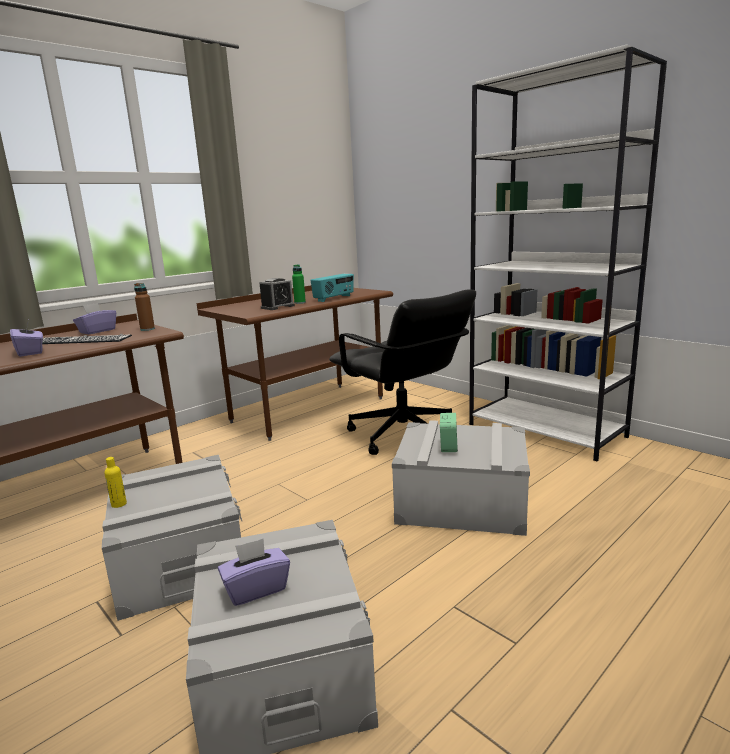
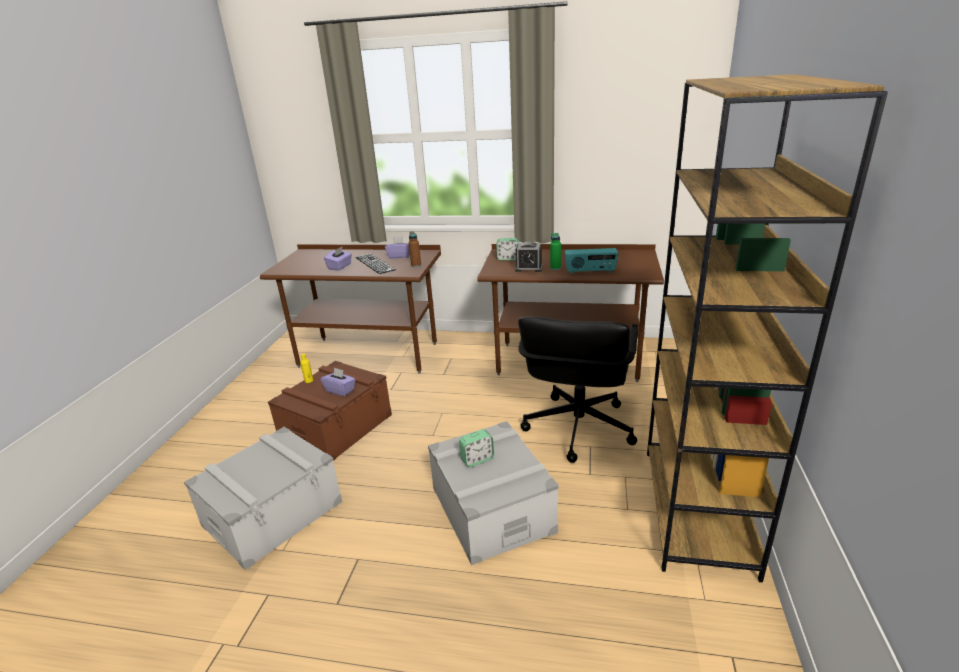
camera: 55 degrees right, 10 degrees up
grey storage box [102,455,243,621] -> brown storage box [268,361,392,460]
purple tissue box [218,539,290,606] -> purple tissue box moved to [320,367,356,396]
white bookcase [469,45,667,461] -> brown bookcase [647,74,888,583]
none -> alarm clock [496,238,519,260]

